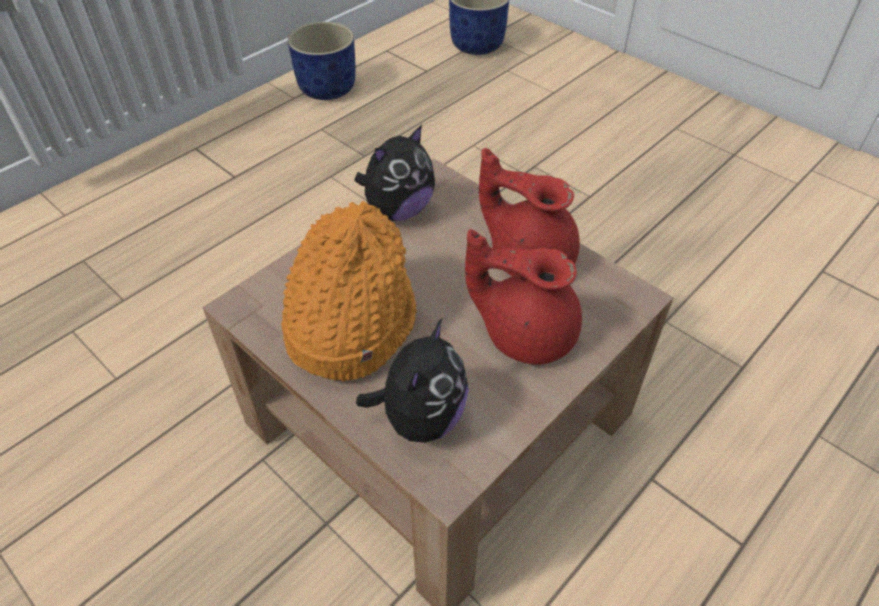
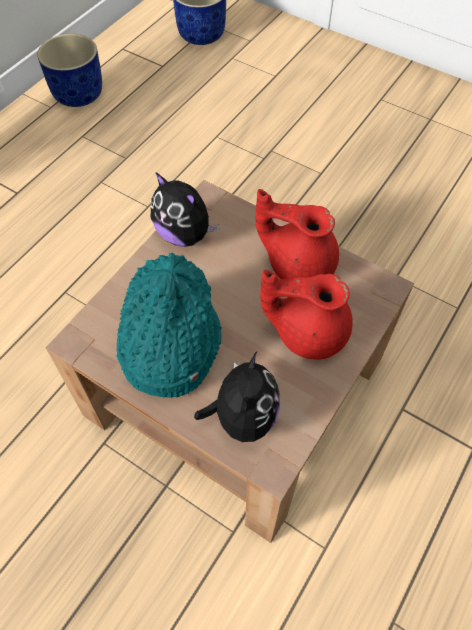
camera: 10 degrees left, 10 degrees up
orange hat [281,201,417,381] -> turquoise hat [116,253,222,398]
plush toy [354,125,435,221] -> plush toy turned 90 degrees clockwise [151,173,220,247]

